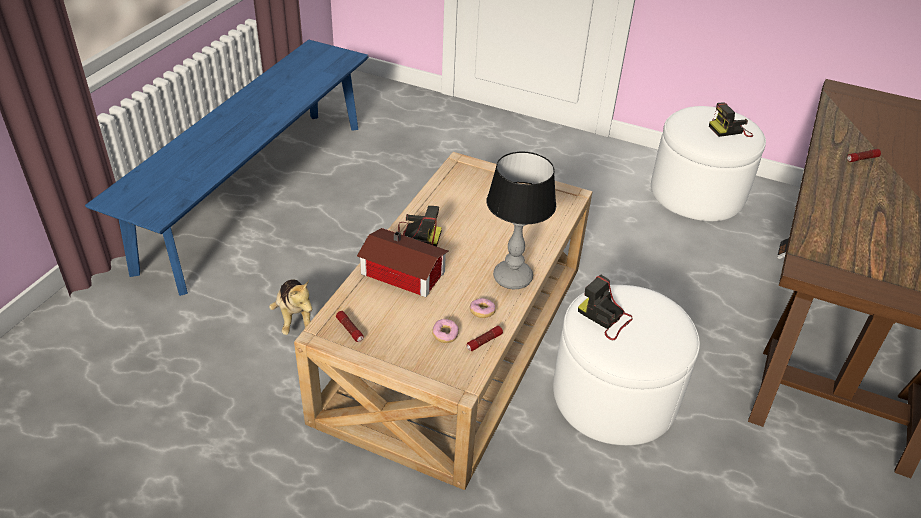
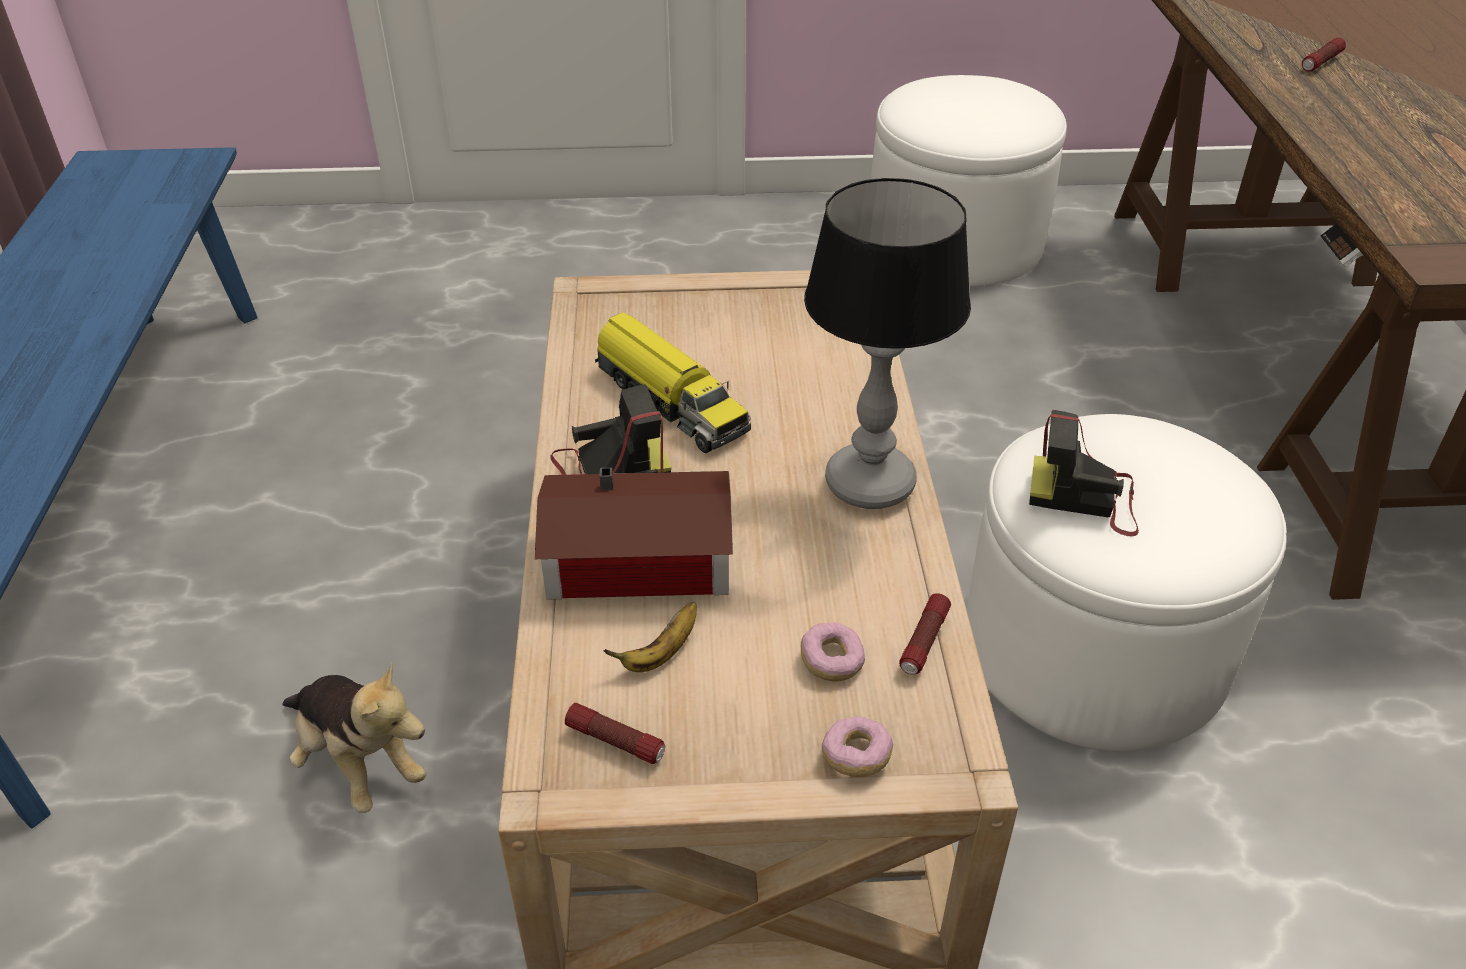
camera: 25 degrees left, 0 degrees up
donut [470,298,496,318] -> donut moved to [822,717,893,777]
camera [709,103,753,137] -> none
none -> toy truck [595,312,751,453]
none -> banana [603,602,697,672]

